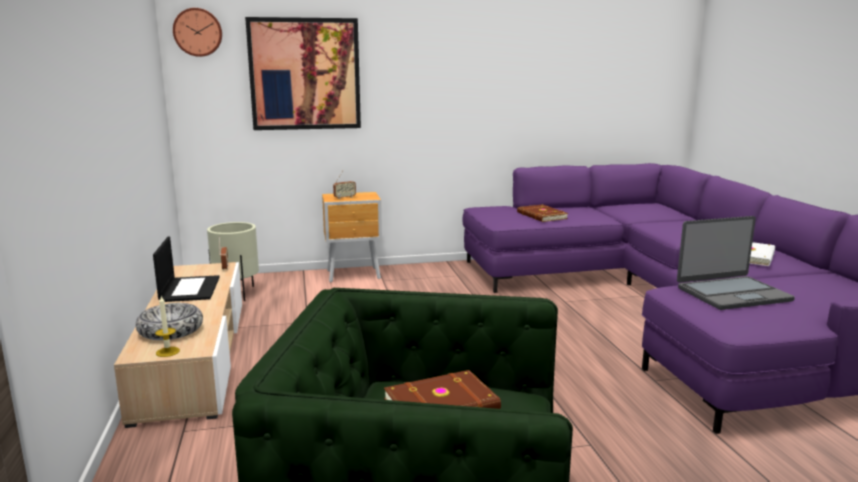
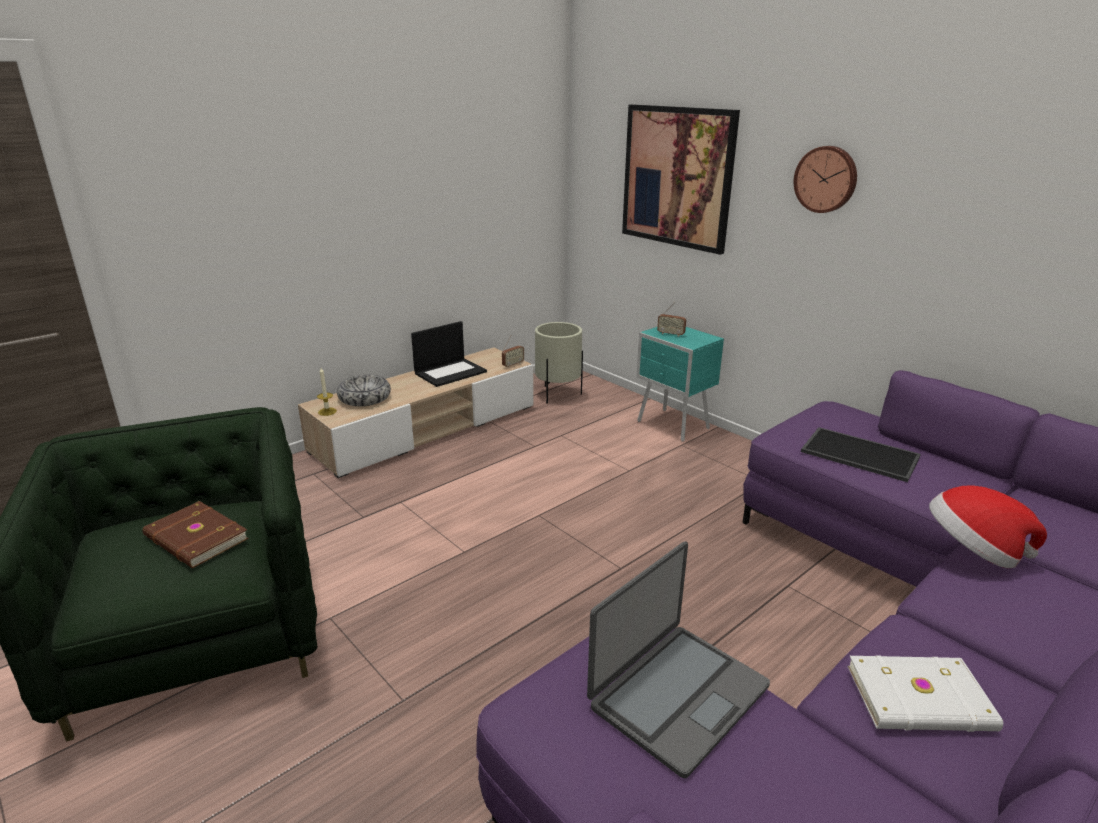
camera: 60 degrees right, 10 degrees up
wall clock [173,8,222,57] -> wall clock moved to [794,146,857,213]
brown nightstand [322,192,382,282] -> turquoise nightstand [636,327,724,442]
brown book [517,204,568,222] -> tray [801,427,921,482]
laptop [677,216,795,310] -> laptop turned 90 degrees counterclockwise [587,541,770,778]
none -> hat [929,485,1047,568]

